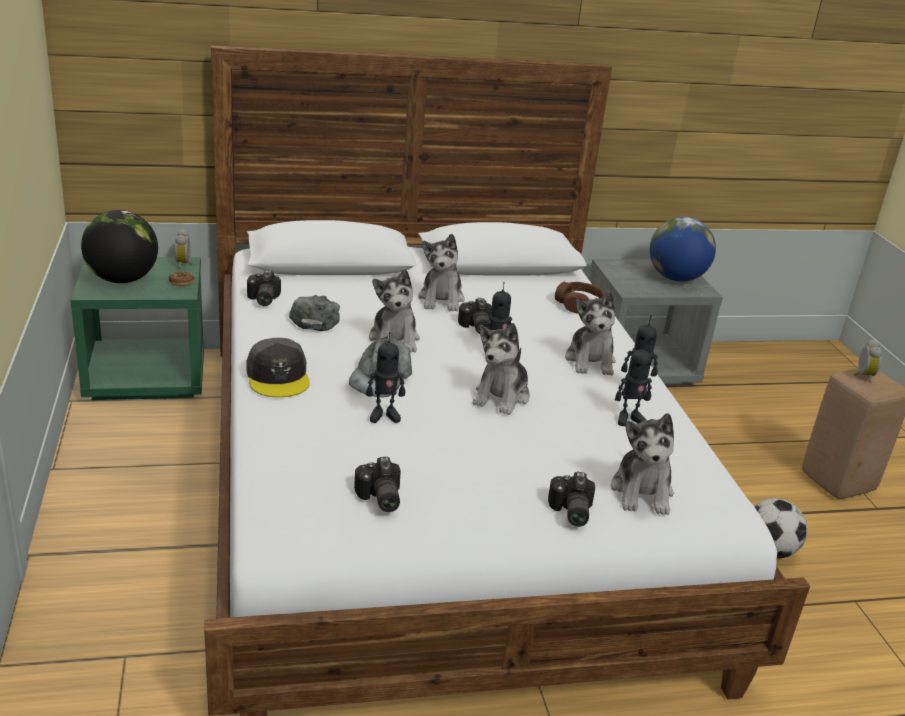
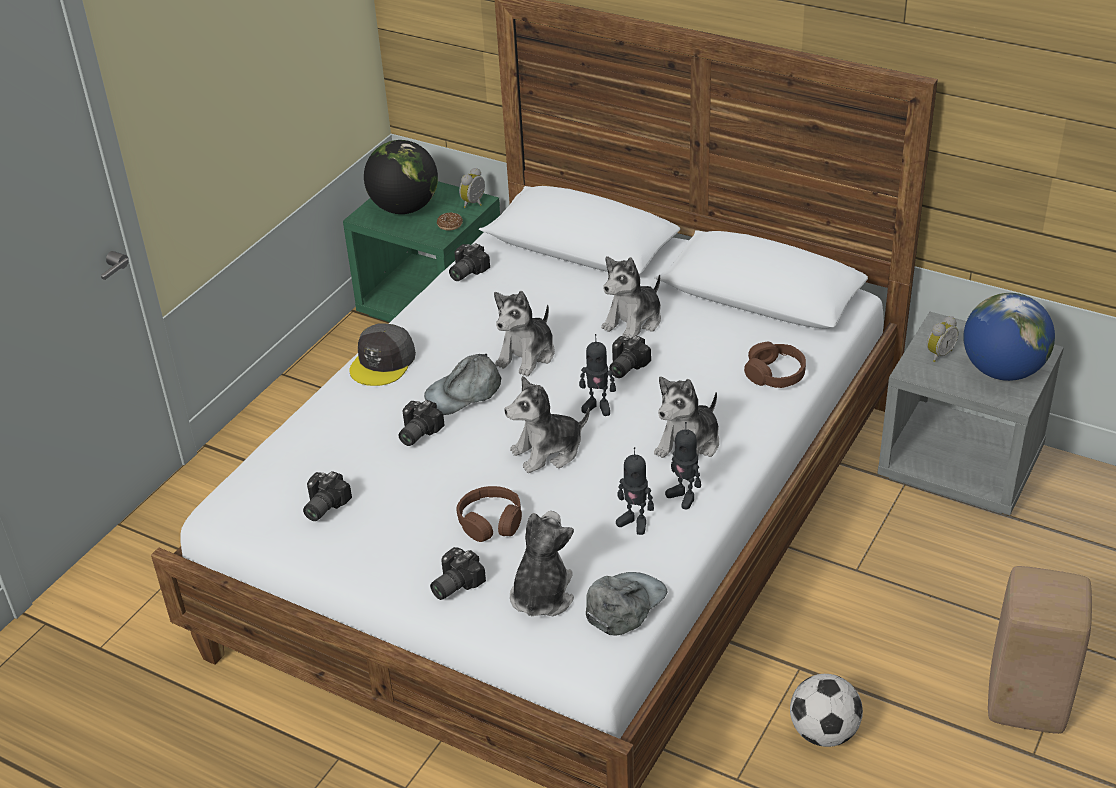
camera: 45 degrees right, 10 degrees up
grey cap [289,295,340,331] -> grey cap moved to [586,572,667,635]
toy robot [366,332,405,423] -> camera [399,400,445,446]
plush toy [611,413,674,515] -> plush toy turned 150 degrees clockwise [510,511,574,616]
alarm clock [854,339,882,383] -> alarm clock moved to [927,316,958,362]
none -> brown headphones [457,486,522,542]

